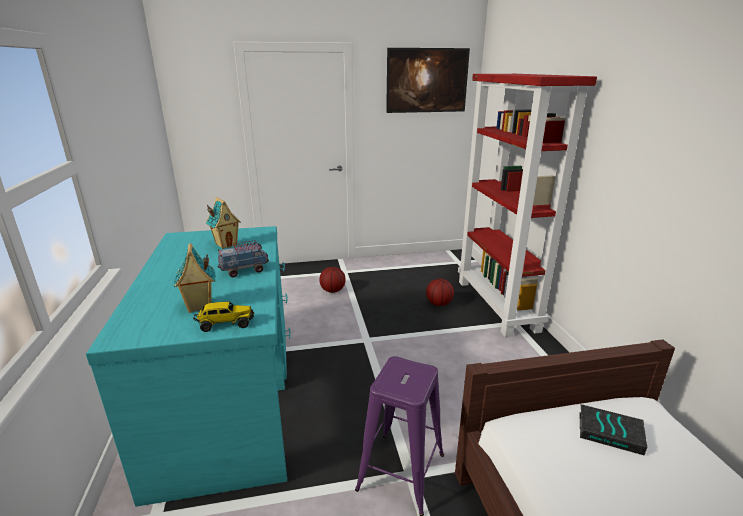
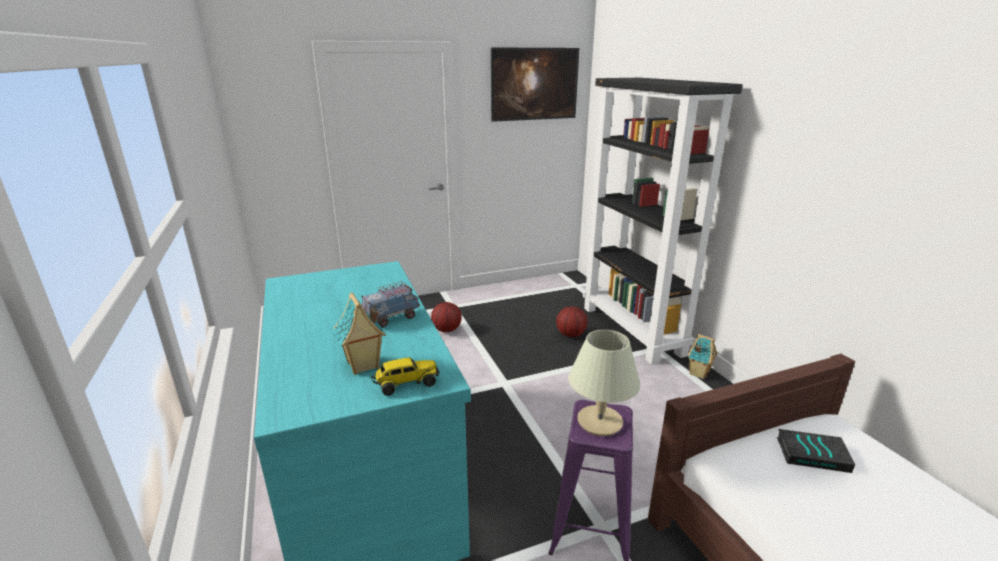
camera: 10 degrees left, 0 degrees up
toy house [206,197,241,249] -> toy house moved to [688,334,718,379]
red bookcase [458,74,597,337] -> black bookcase [583,78,743,365]
none -> beige table lamp [568,330,640,436]

